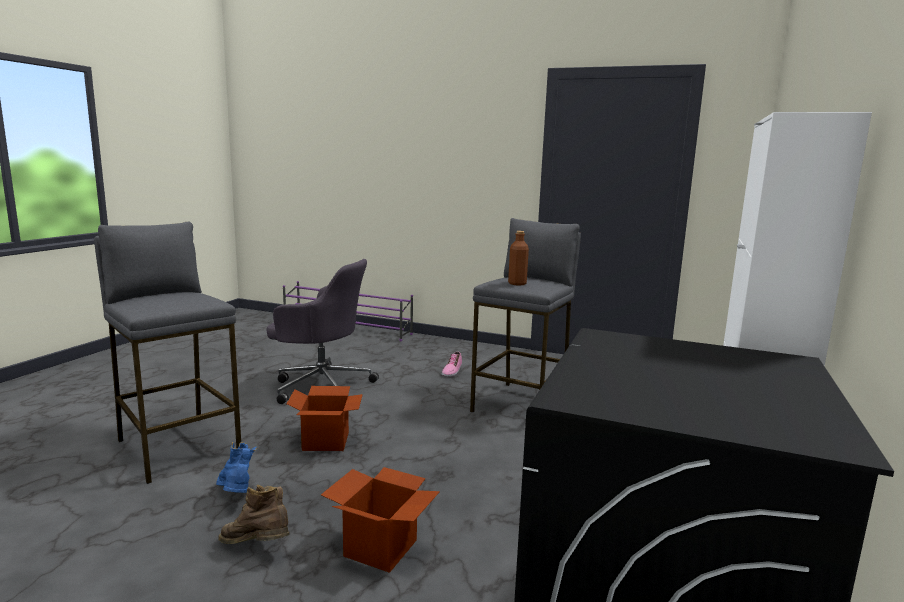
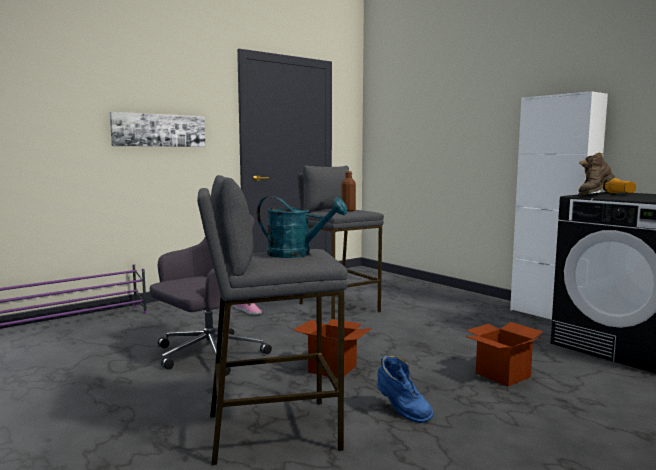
camera: 60 degrees left, 5 degrees down
blue boot [216,442,257,493] -> blue boot turned 135 degrees counterclockwise [377,355,434,423]
brown boot [218,485,289,544] -> brown boot moved to [578,153,615,196]
none -> picture [110,112,205,147]
none -> turquoise watering can [257,196,347,258]
none -> flashlight [603,178,636,193]

